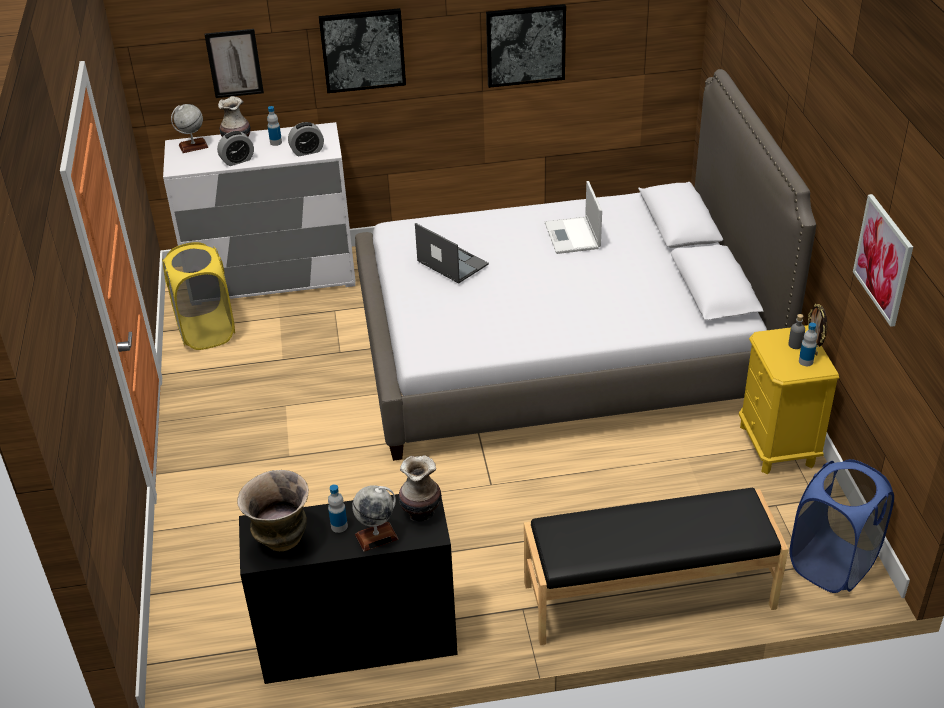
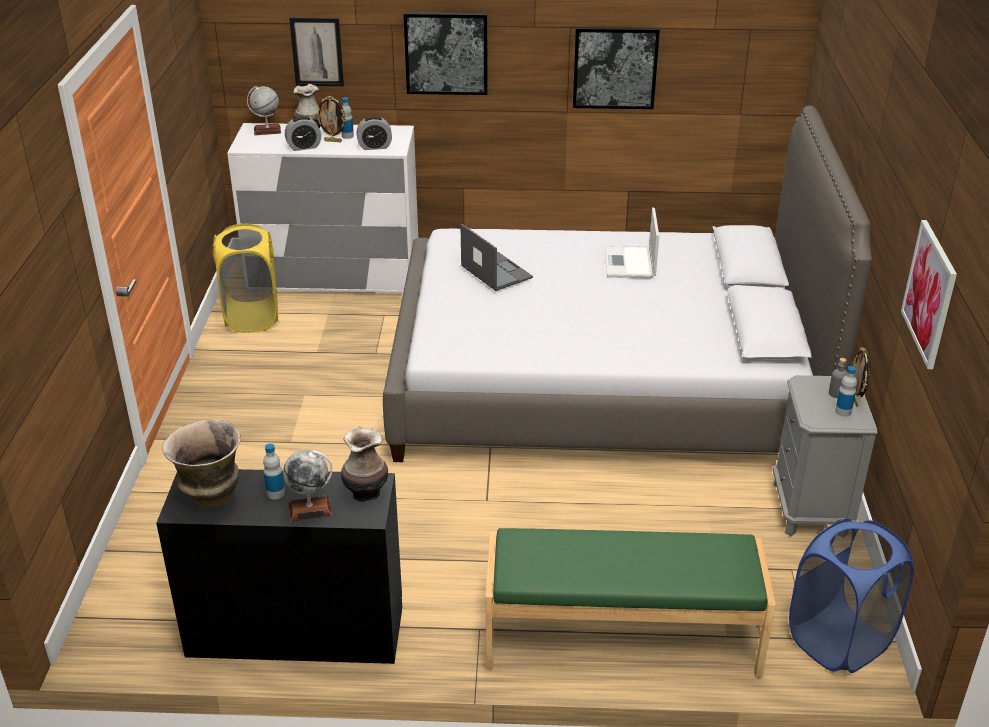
camera: 10 degrees right, 5 degrees down
black bench [524,488,789,645] -> green bench [486,528,776,678]
yellow nightstand [739,325,839,474] -> grey nightstand [773,375,877,536]
none -> picture frame [316,96,347,142]

